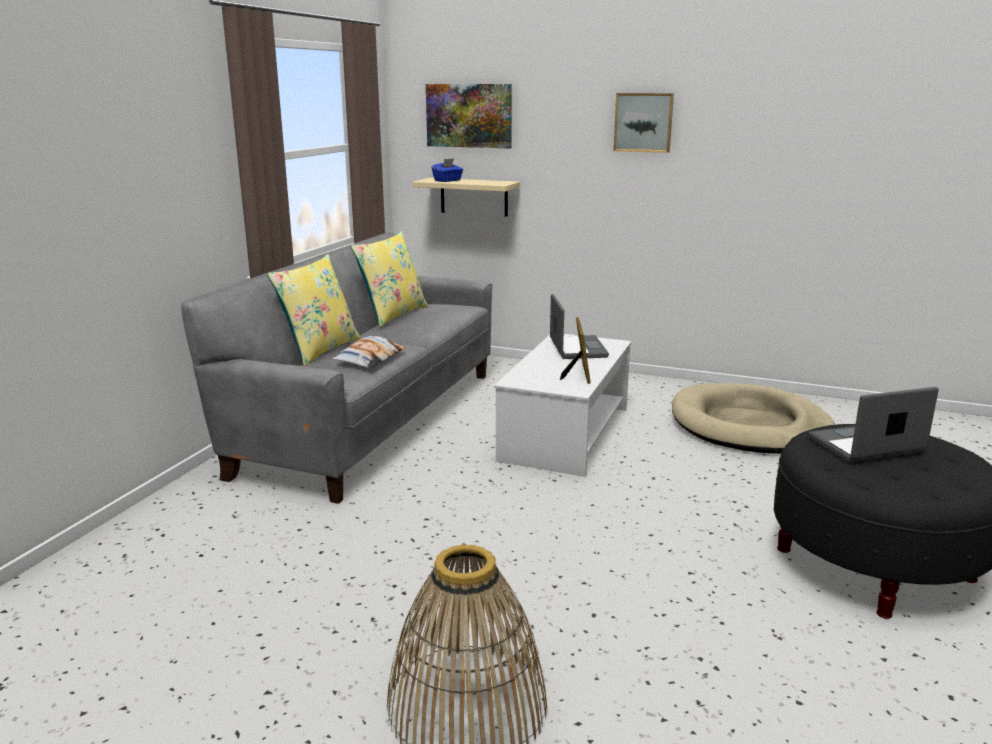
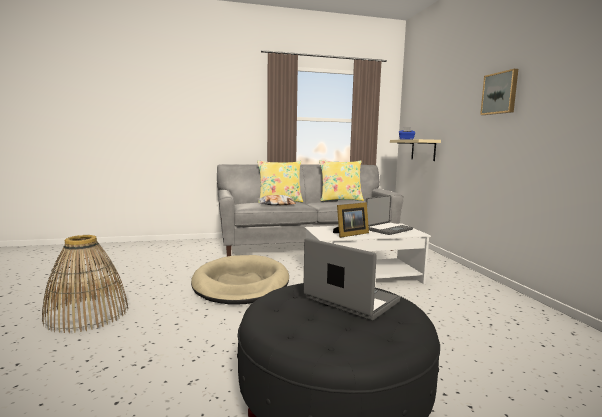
camera: 55 degrees right, 10 degrees down
picture [426,84,512,149] -> none
beige dog bed [672,383,835,454] -> beige dog bed moved to [191,255,289,305]

